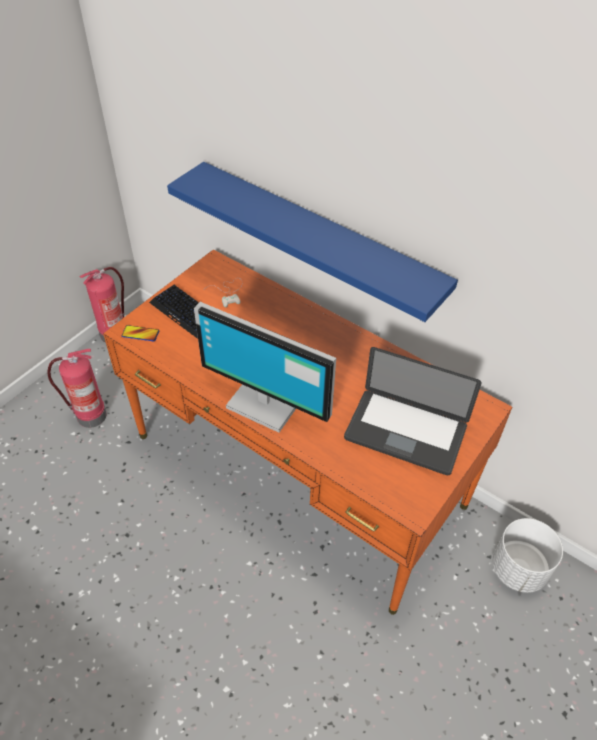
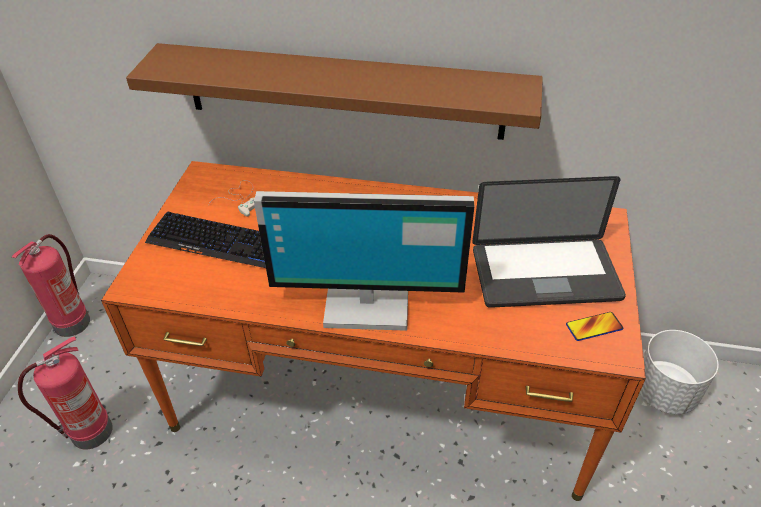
camera: 25 degrees left, 5 degrees down
phone [121,325,159,342] -> phone moved to [566,312,623,341]
blue shelf [167,162,458,322] -> brown shelf [126,43,543,140]

